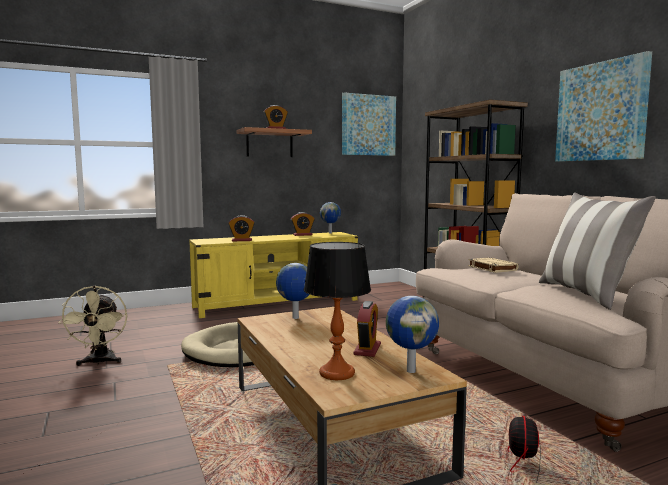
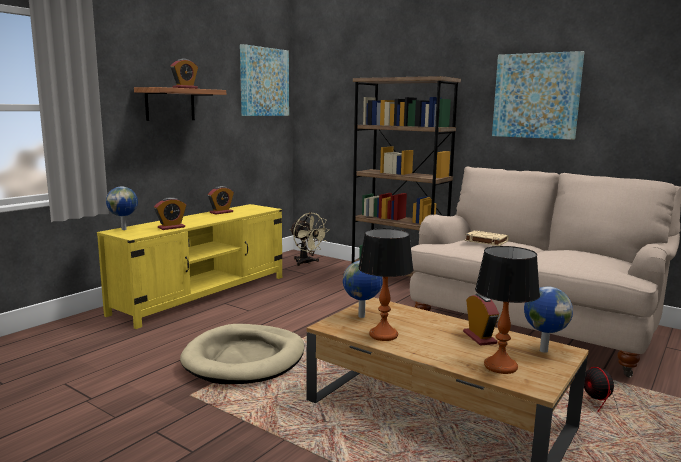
camera: 30 degrees left, 5 degrees up
beige fan [59,286,127,366] -> beige fan moved to [290,212,330,266]
globe [320,202,341,233] -> globe moved to [106,186,138,230]
pillow [539,193,656,310] -> none
none -> table lamp [358,228,414,341]

